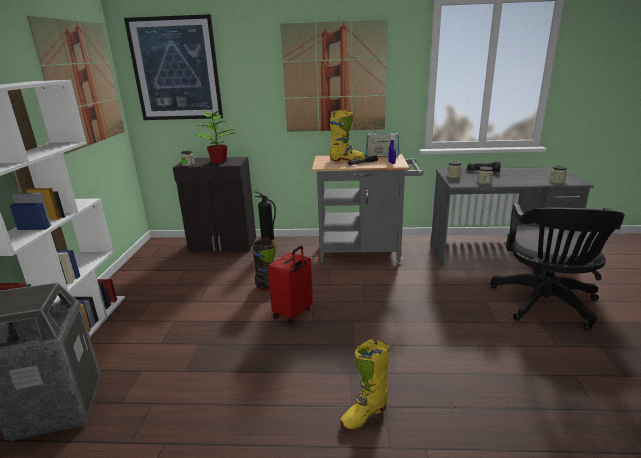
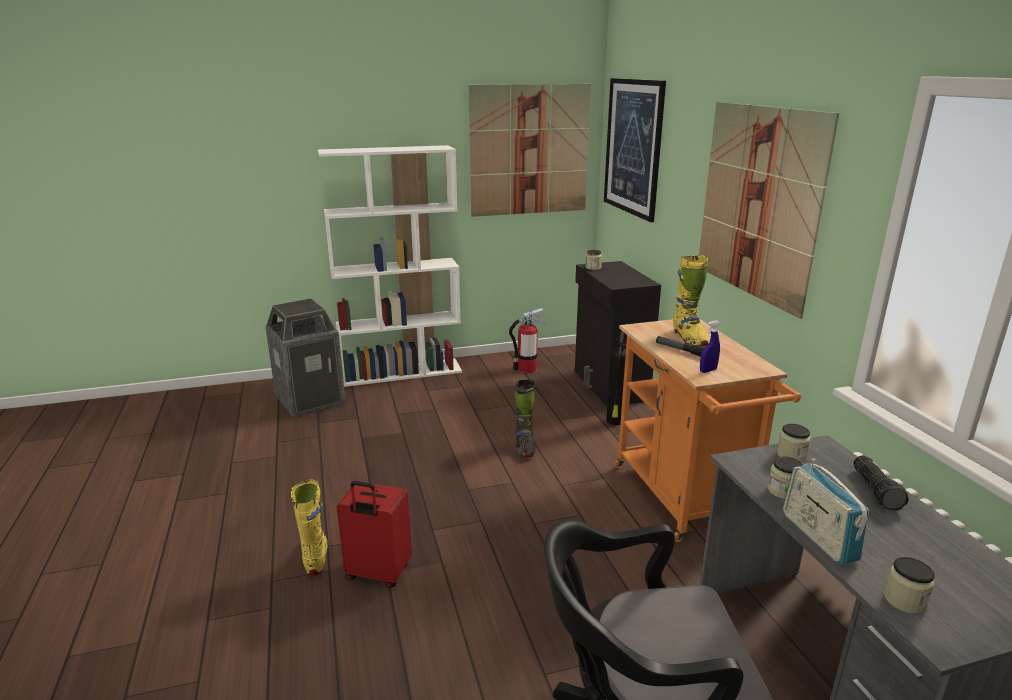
camera: 70 degrees right, 0 degrees up
potted plant [194,108,235,164] -> none
red suitcase [268,246,313,325] -> red suitcase moved to [337,481,412,588]
grey cart [312,154,424,263] -> orange cart [614,319,802,542]
yellow boot [340,339,389,430] -> yellow boot turned 45 degrees clockwise [291,480,328,576]
radio [366,128,399,157] -> radio moved to [782,458,869,564]
none -> fire extinguisher [509,308,546,373]

